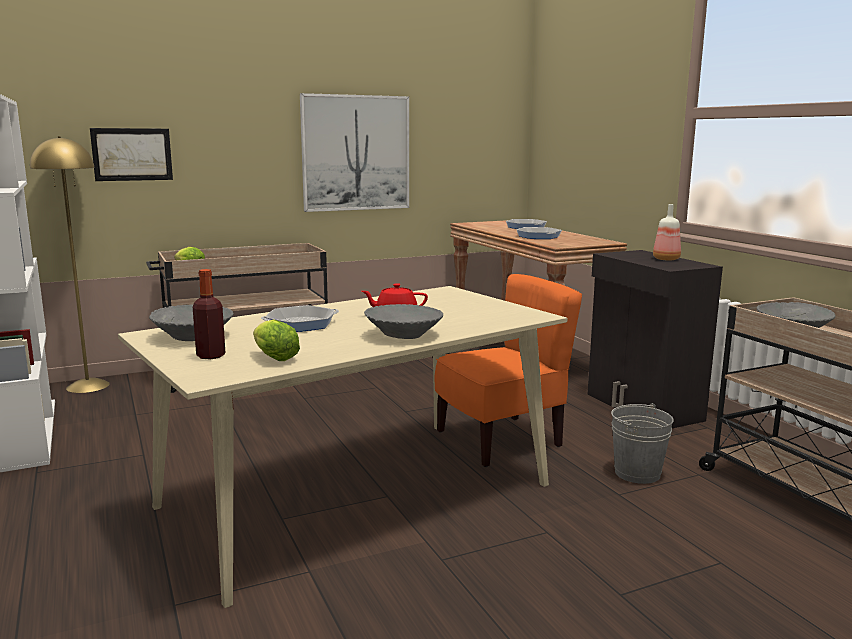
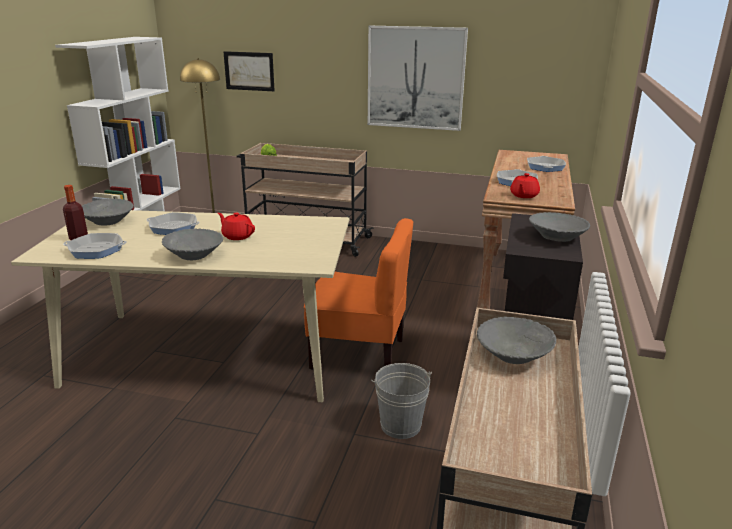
camera: 40 degrees right, 10 degrees up
lettuce [253,320,300,361] -> frying pan [63,233,127,259]
bottle [653,204,681,260] -> grey bowl [529,212,590,242]
none -> red teapot [510,173,540,198]

